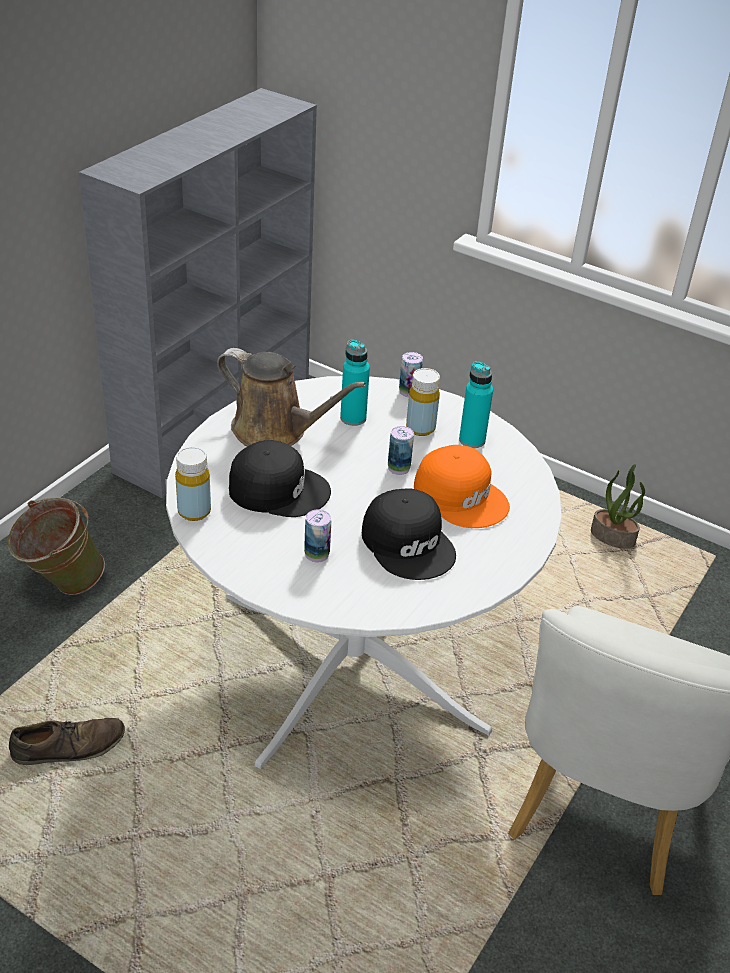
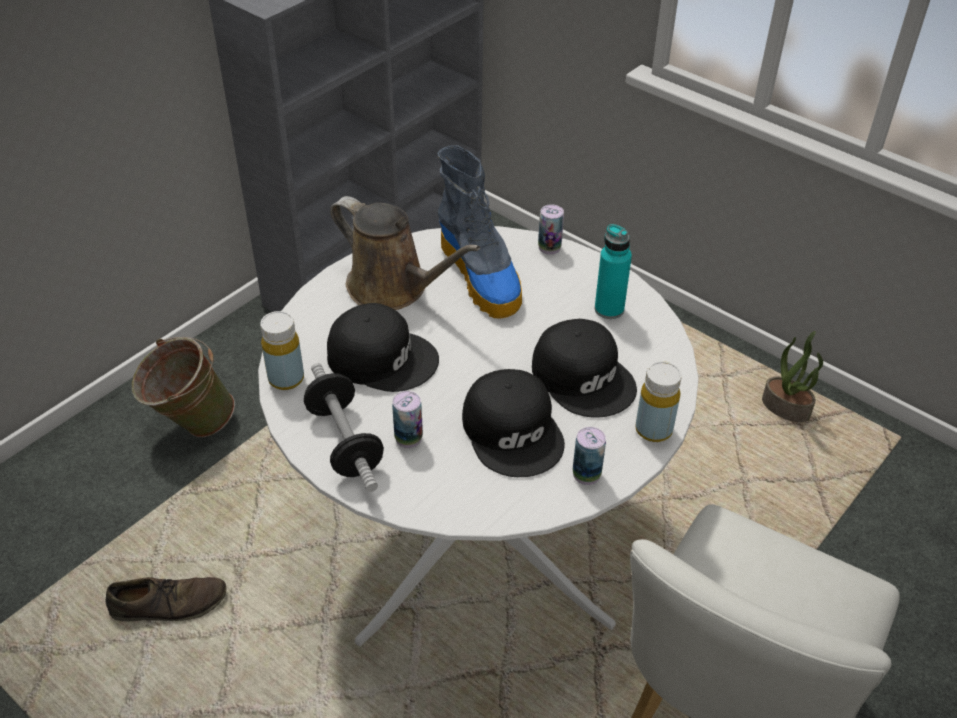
camera: 10 degrees right, 5 degrees up
turquoise bottle [340,340,370,426] -> boot [437,145,522,319]
can [388,426,414,475] -> can moved to [573,427,606,485]
yellow bottle [406,368,440,436] -> yellow bottle moved to [635,361,682,442]
orange cap [414,445,510,528] -> black cap [532,319,637,418]
none -> dumbbell [304,363,384,492]

